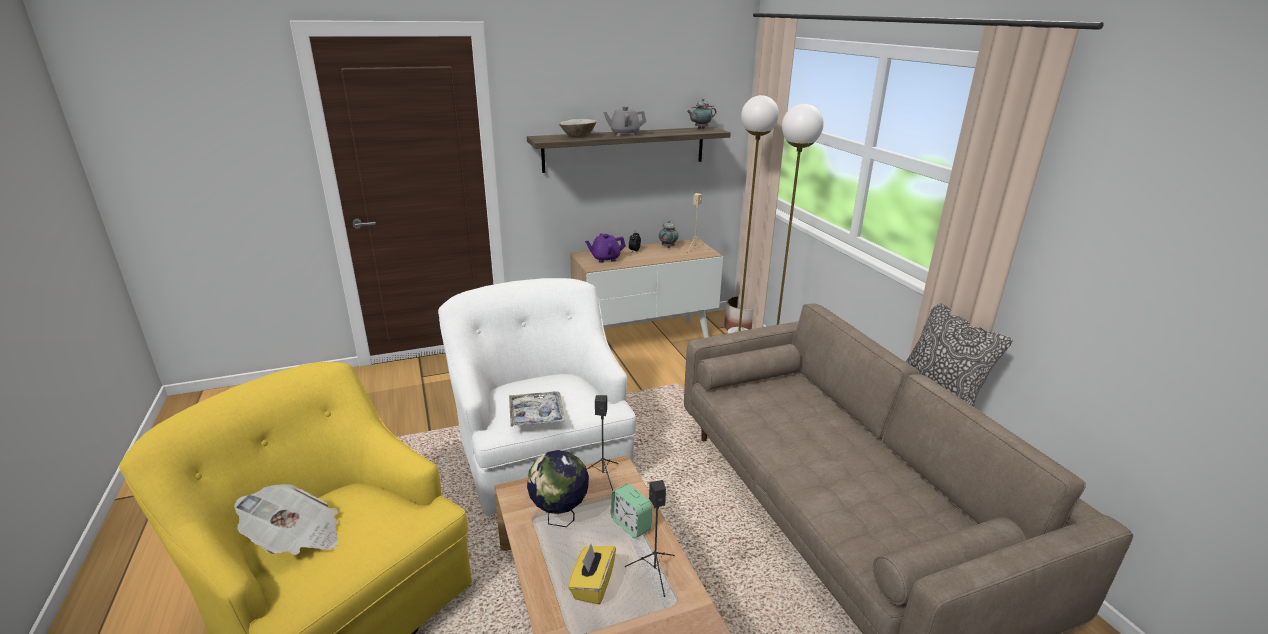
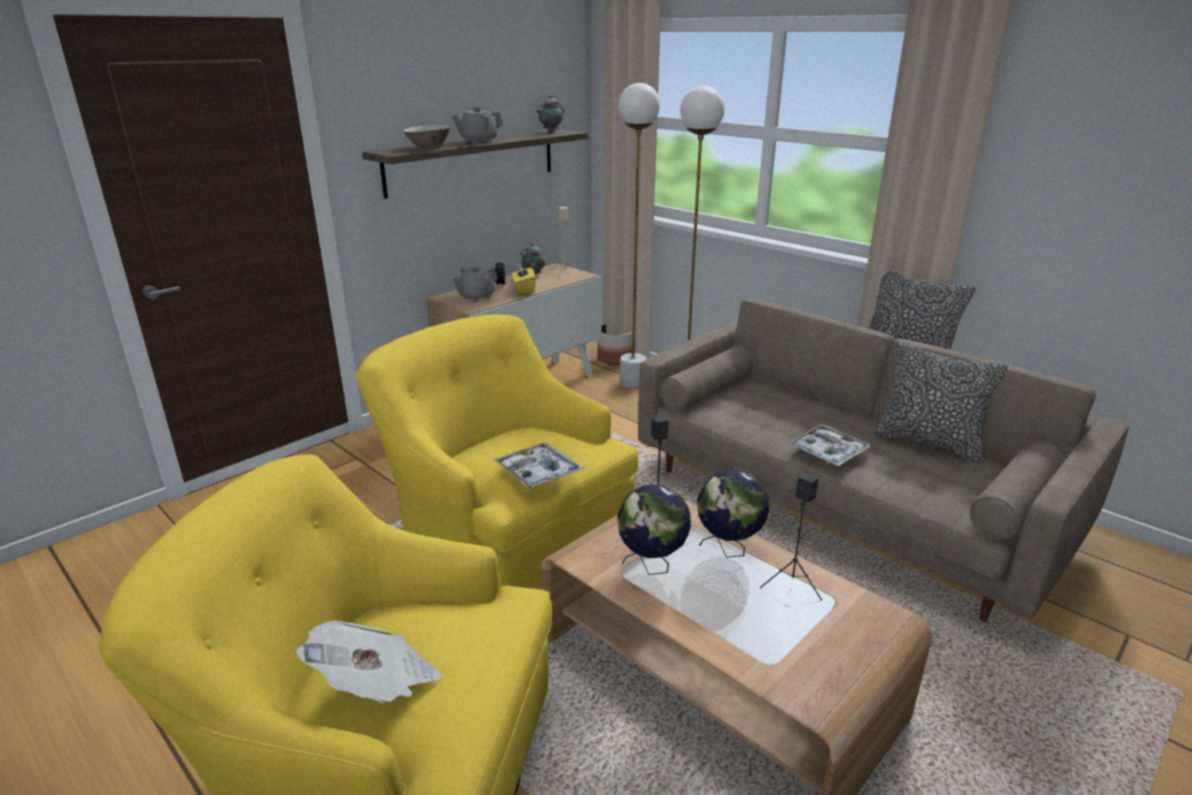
camera: 25 degrees left, 0 degrees up
white armchair [438,278,636,515] -> yellow armchair [356,314,638,589]
yellow tissue box [568,544,616,604] -> yellow tissue box moved to [511,264,536,294]
purple teapot [585,233,626,263] -> grey teapot [452,266,498,302]
alarm clock [611,484,652,538] -> globe [697,470,769,558]
none -> tray [787,424,871,467]
none -> pillow [875,343,1008,463]

